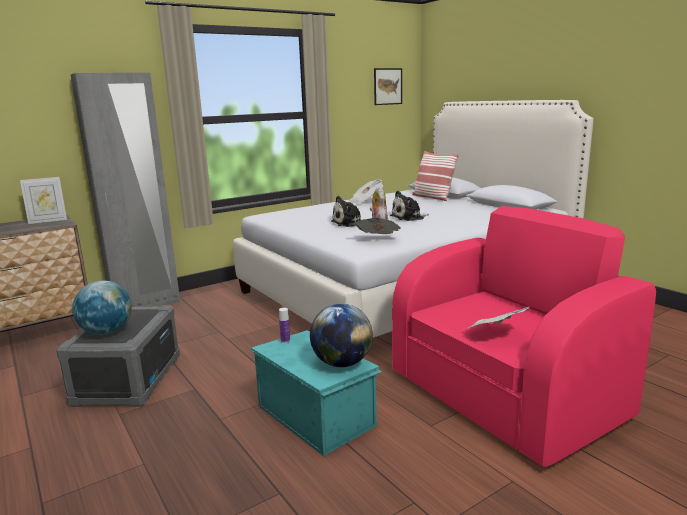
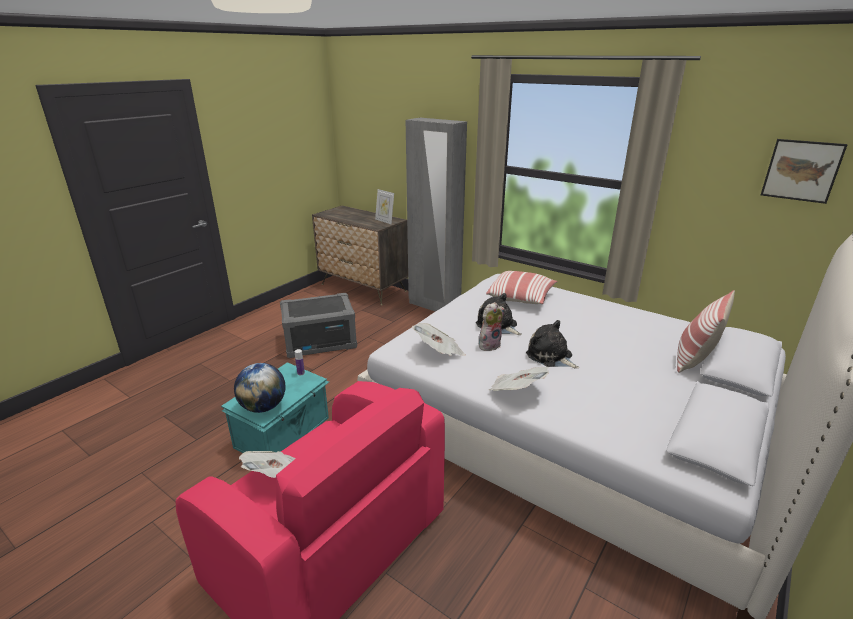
camera: 70 degrees right, 10 degrees up
globe [72,281,132,335] -> none
newspaper [347,179,383,203] -> newspaper moved to [489,367,549,391]
none -> pillow [486,271,558,304]

